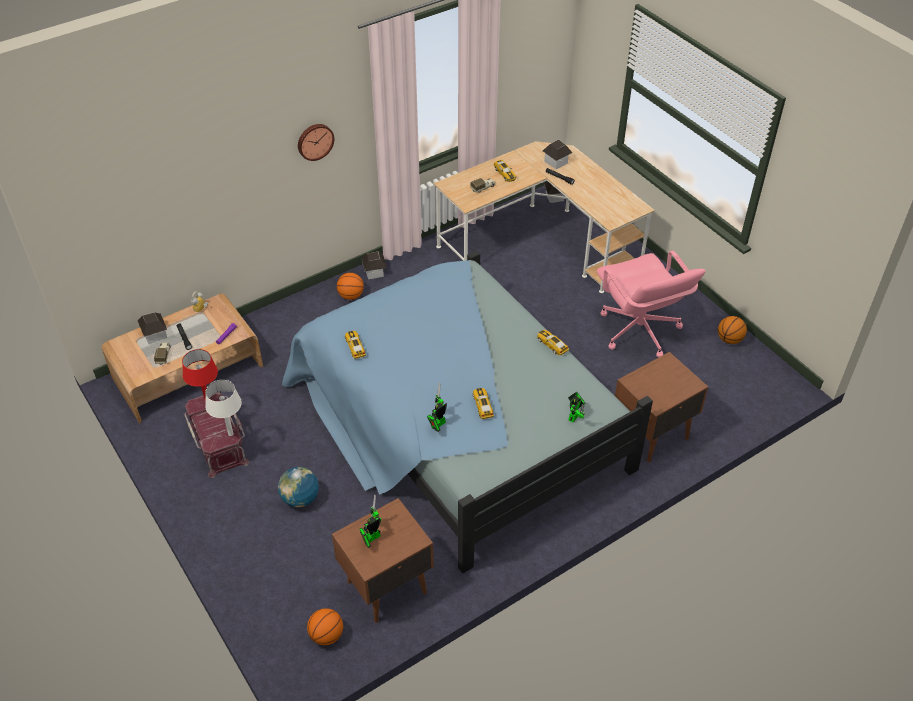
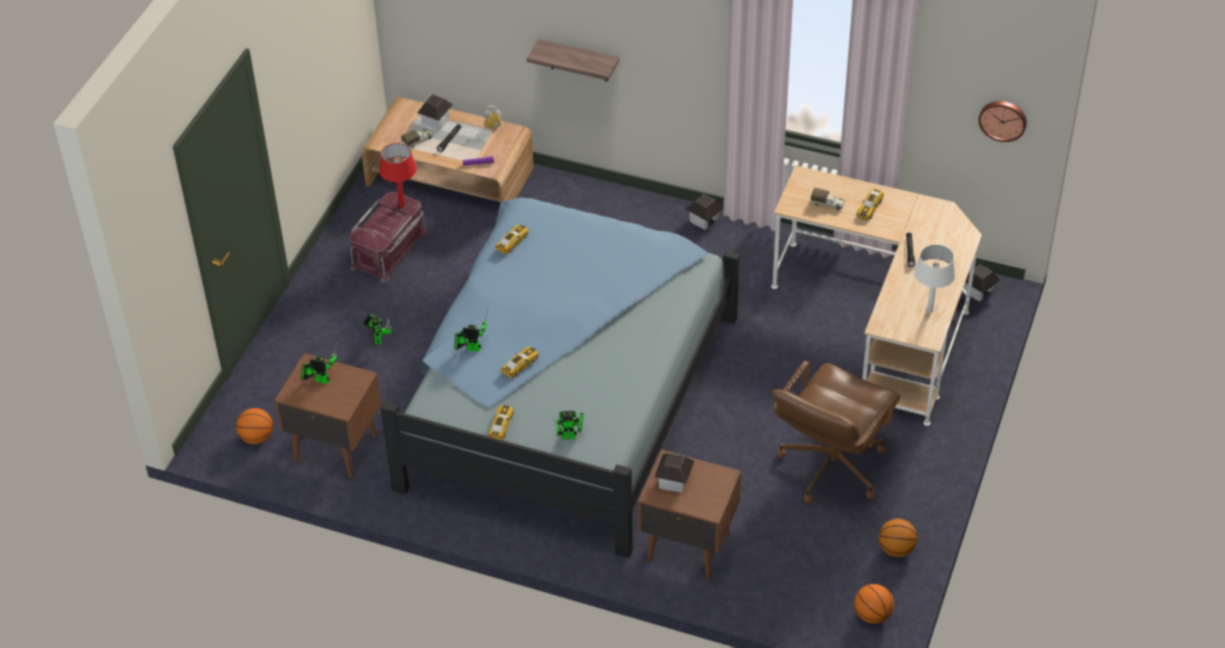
camera: 55 degrees right, 0 degrees up
white table lamp [205,380,242,436] -> white table lamp moved to [914,244,956,313]
globe [278,467,319,507] -> toy robot [363,314,392,344]
wall clock [298,124,334,161] -> wall clock moved to [978,101,1027,142]
basketball [337,273,364,300] -> basketball moved to [854,584,894,624]
toy car [537,330,569,356] -> toy car moved to [488,405,514,440]
toy house [543,139,573,169] -> toy house moved to [654,453,694,492]
pink office chair [596,251,706,357] -> brown office chair [772,361,900,503]
none -> shelf [527,39,619,81]

